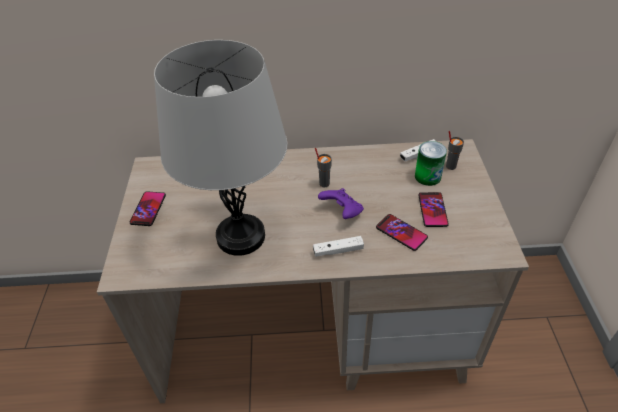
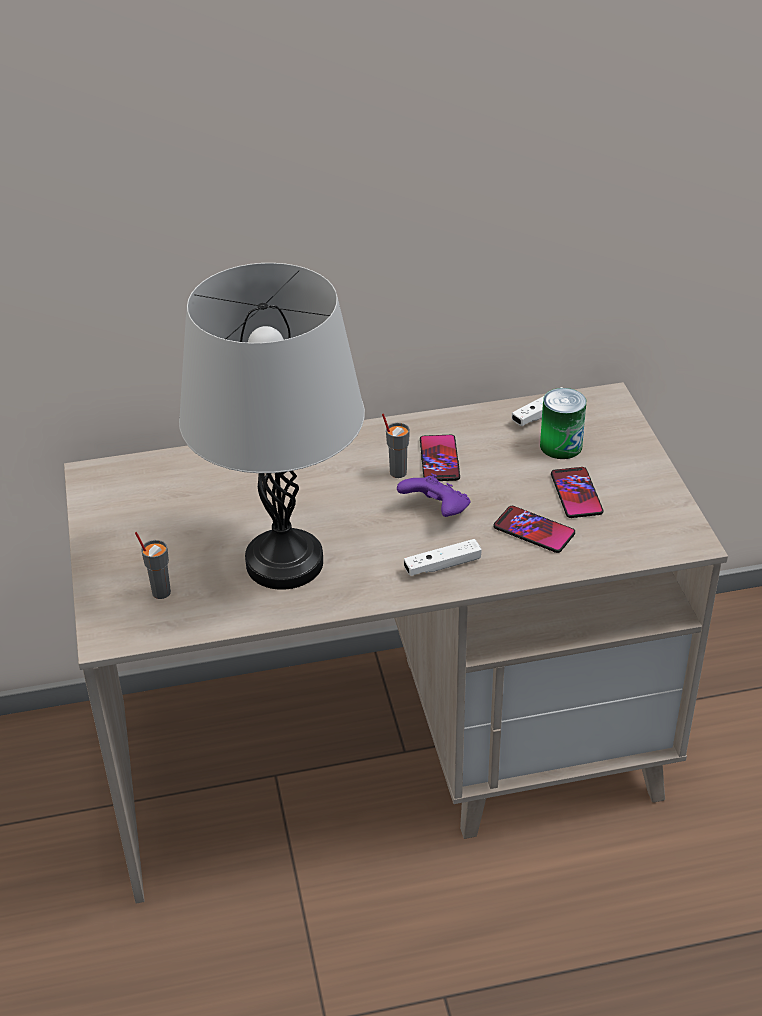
camera: 10 degrees left, 5 degrees down
phone [130,191,166,226] -> phone moved to [420,435,460,481]
grey cup [446,131,464,170] -> grey cup moved to [135,532,171,599]

